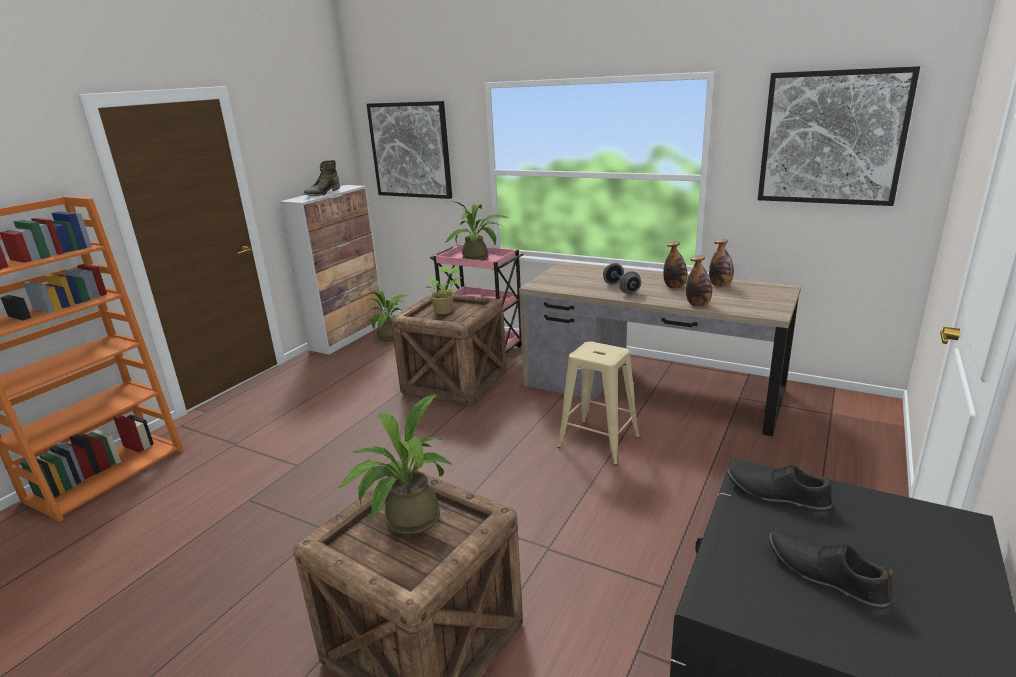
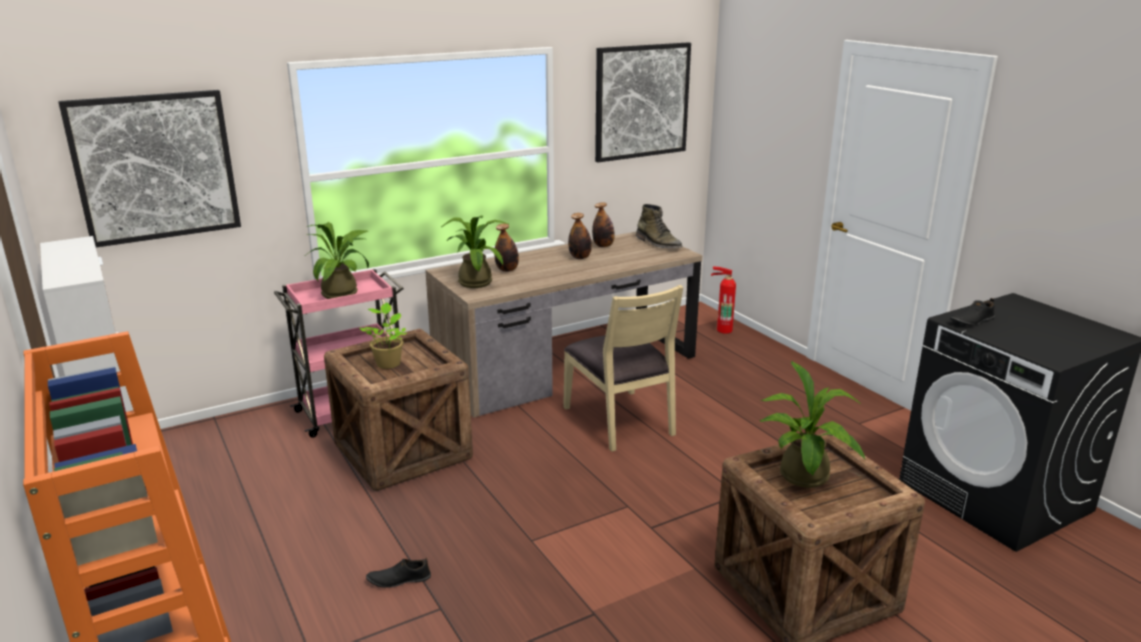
camera: 60 degrees left, 0 degrees up
green boot [303,160,340,196] -> green boot moved to [636,204,683,248]
potted plant [366,290,407,341] -> potted plant moved to [441,215,510,288]
beige stool [557,341,640,465] -> beige chair [563,285,683,452]
grey dumbbell [603,263,641,294] -> none
bottle [686,256,712,306] -> bottle moved to [494,224,519,272]
black shoe [769,530,893,610] -> black shoe moved to [366,558,431,588]
none -> fire extinguisher [711,266,736,334]

